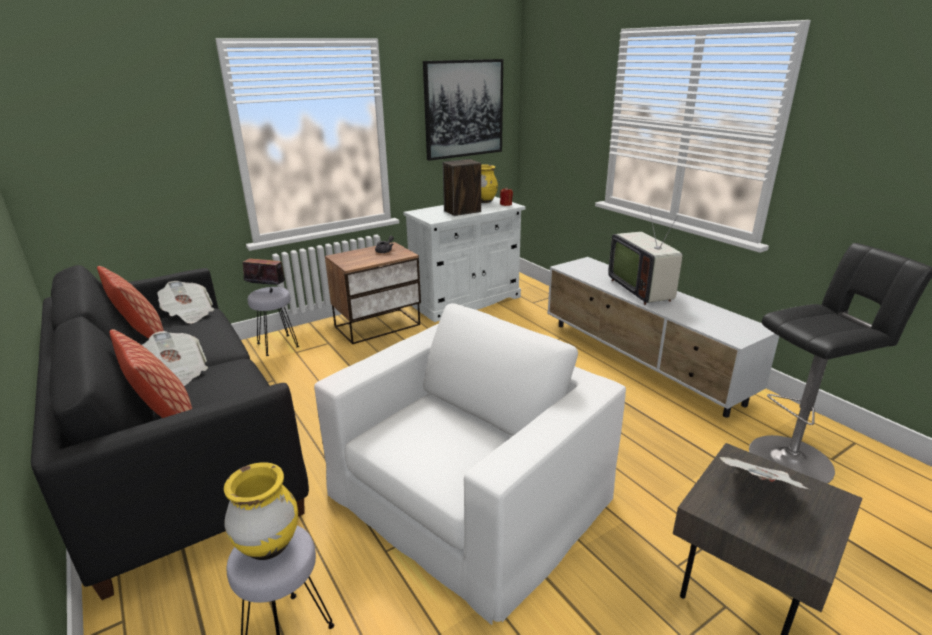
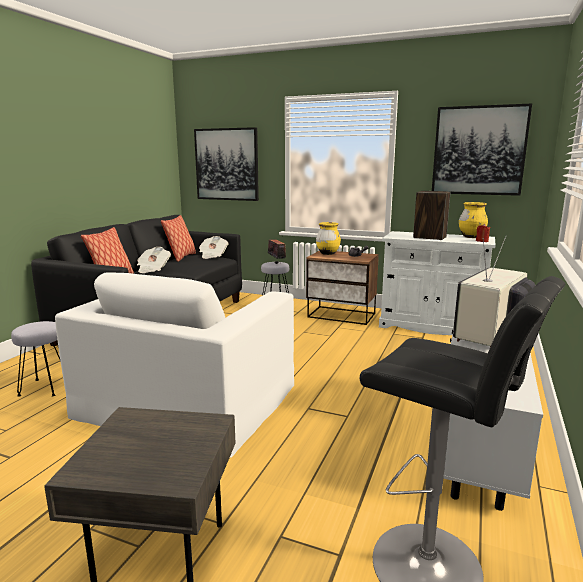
camera: 55 degrees right, 10 degrees down
yellow vase [224,462,298,560] -> yellow vase moved to [316,222,341,255]
white armchair [314,303,626,625] -> white armchair turned 105 degrees clockwise [55,272,294,458]
newspaper [720,457,808,489] -> none
none -> picture [194,127,259,201]

